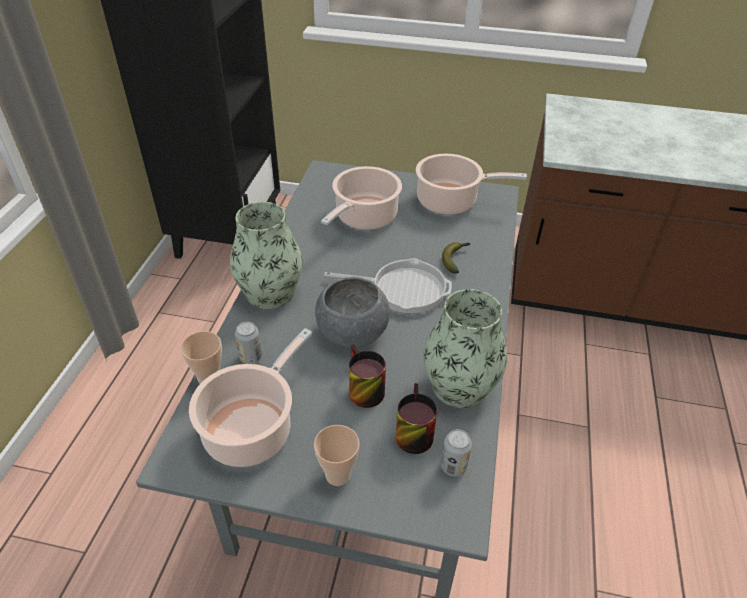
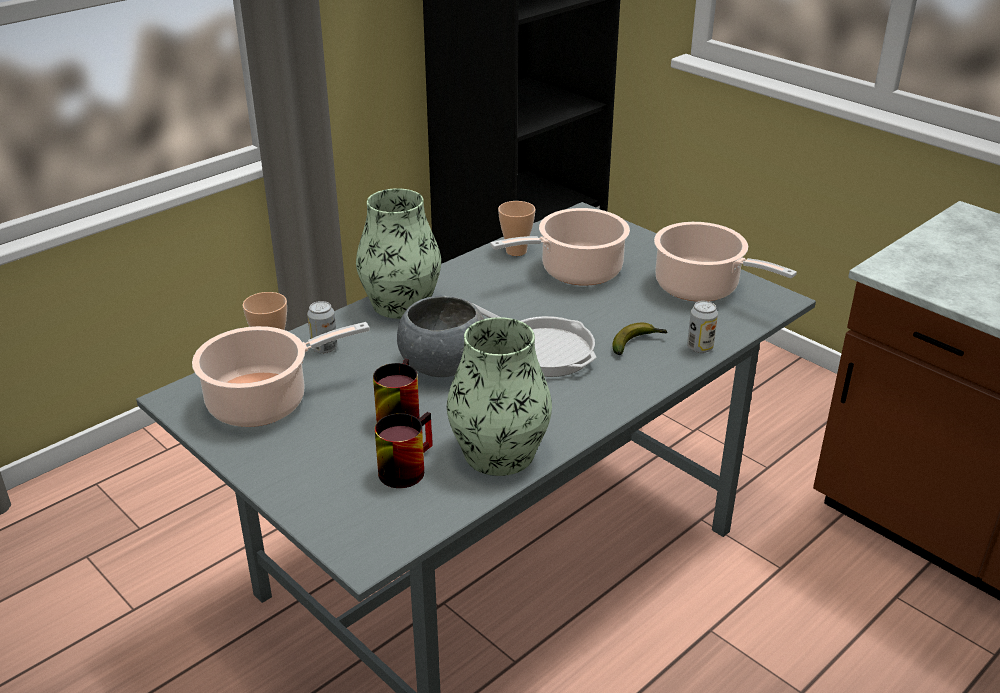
camera: 35 degrees right, 10 degrees down
cup [314,425,360,486] -> cup moved to [498,201,536,256]
can [441,429,472,477] -> can moved to [687,301,718,353]

